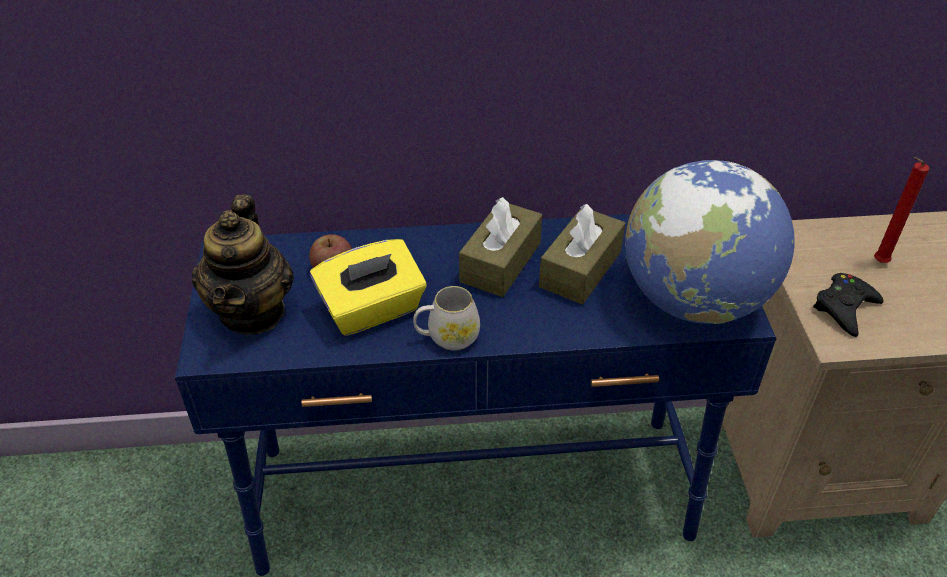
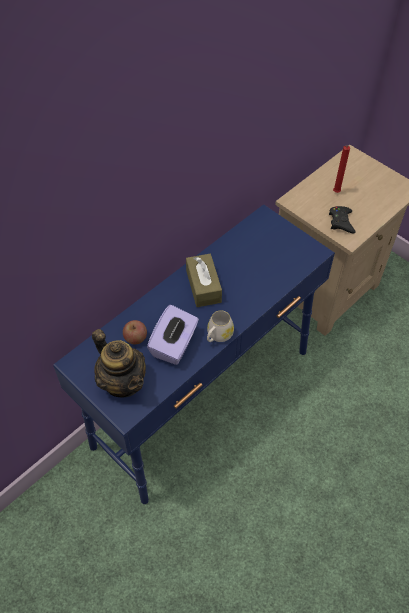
camera: 40 degrees left, 10 degrees up
yellow tissue box [310,239,427,336] -> purple tissue box [147,305,199,365]
brown tissue box [539,204,625,304] -> none
globe [625,160,794,324] -> none

